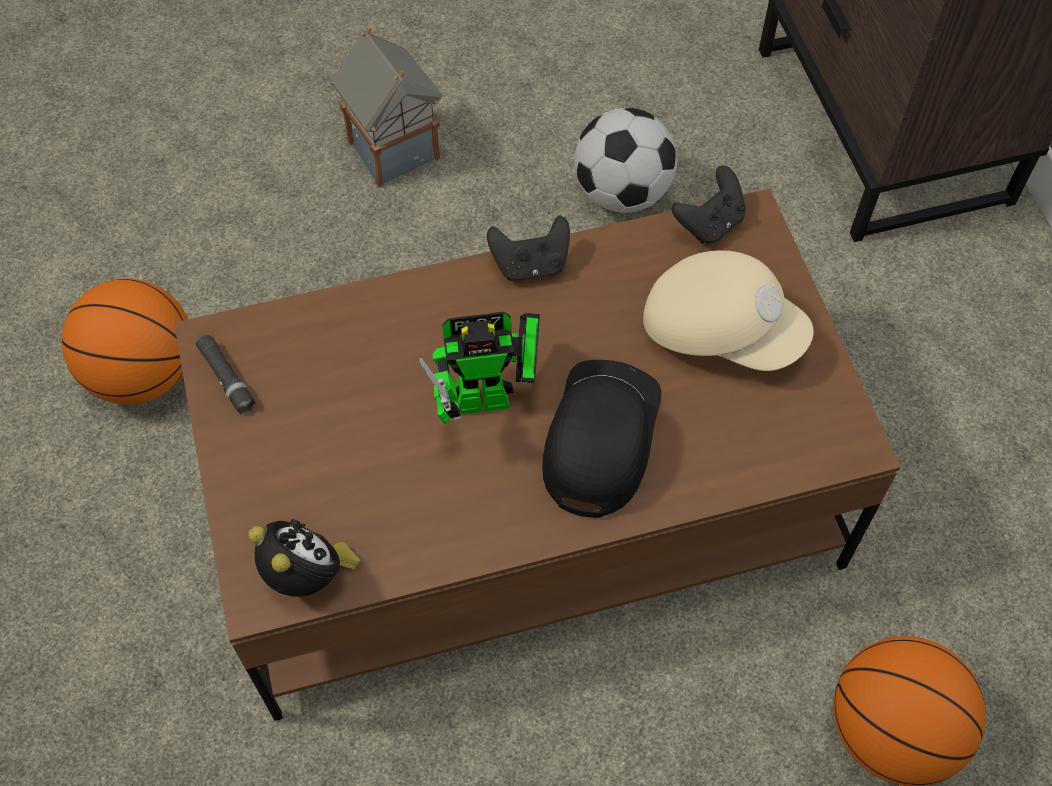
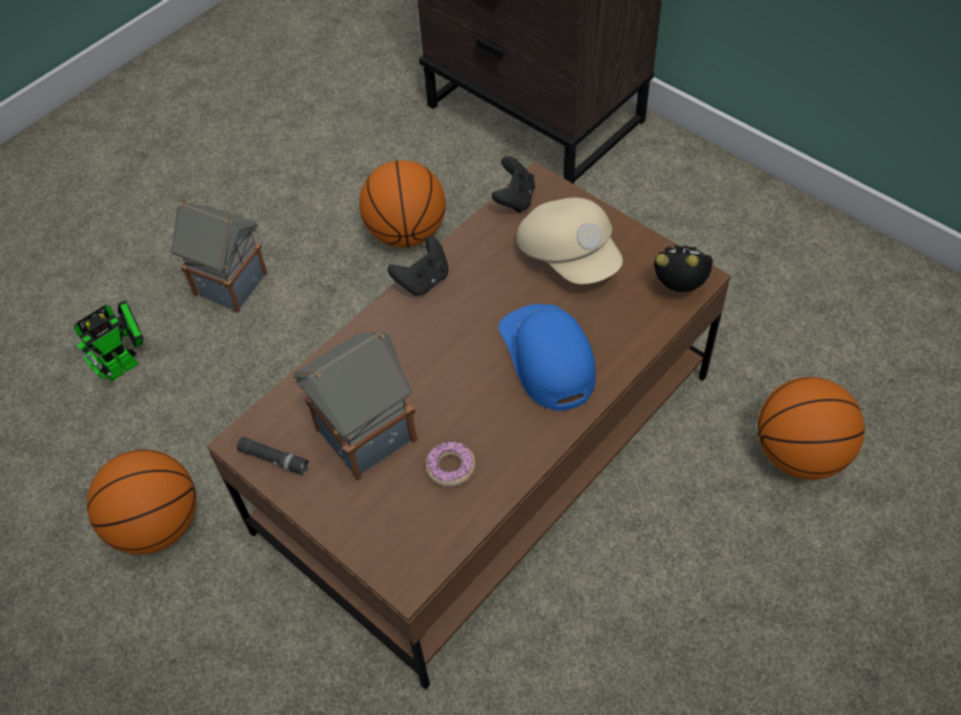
camera: 30 degrees left, 5 degrees down
alarm clock [248,519,360,597] -> alarm clock moved to [654,245,713,292]
toy robot [419,312,540,424] -> toy robot moved to [69,301,143,382]
black cap [542,360,661,518] -> blue cap [499,304,596,411]
football [574,108,677,213] -> basketball [359,160,446,247]
beige cap [643,250,814,371] -> beige cap turned 60 degrees clockwise [517,197,623,284]
none -> toy house [292,330,418,481]
none -> donut [425,441,476,487]

